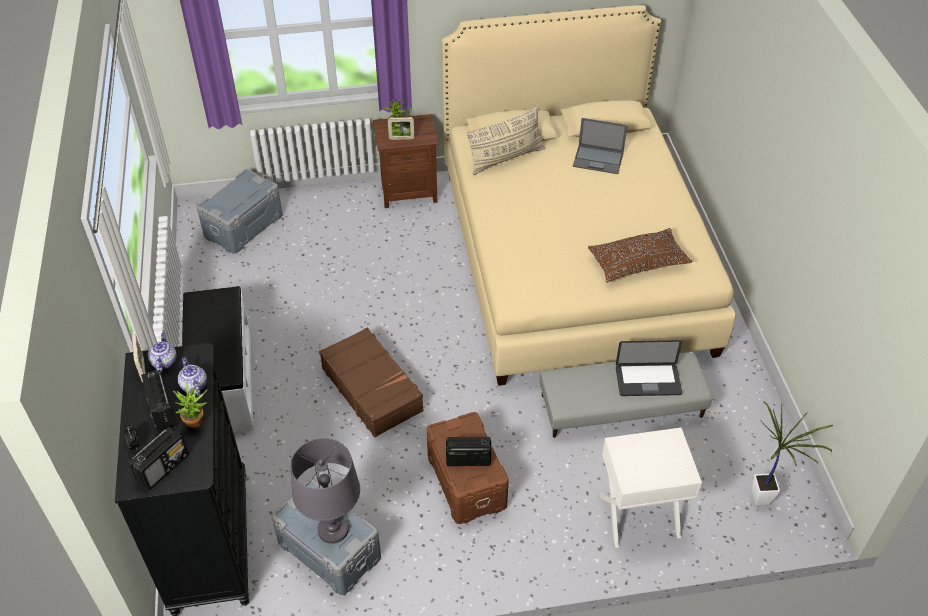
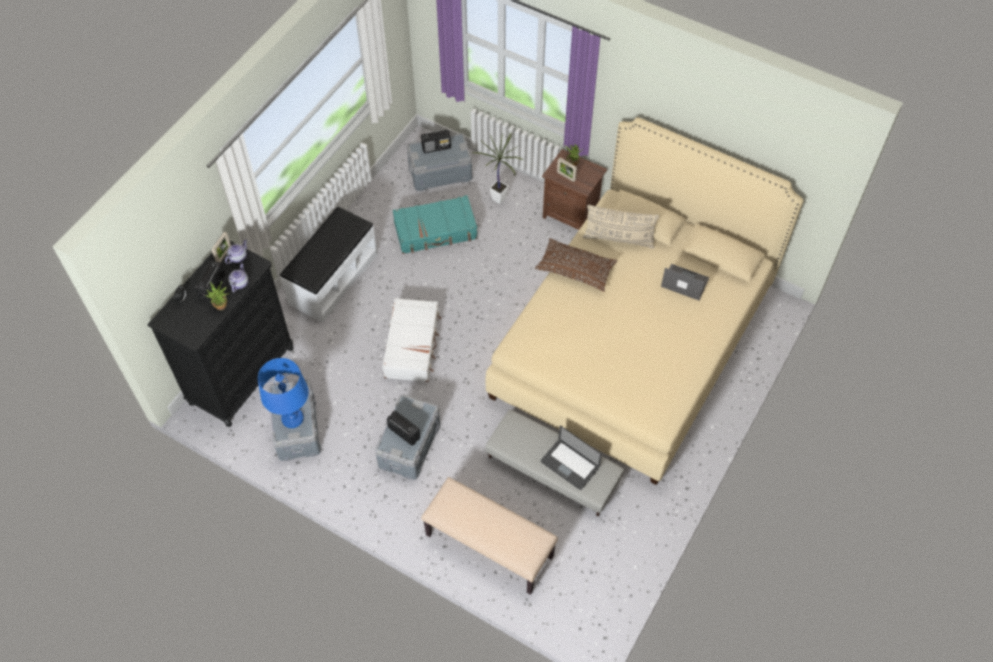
camera: 40 degrees right, 10 degrees up
radio [128,427,189,490] -> radio moved to [421,130,451,153]
grey table lamp [291,438,360,544] -> blue table lamp [258,358,309,428]
brown suitcase [319,327,424,438] -> white suitcase [382,298,441,382]
brown storage box [427,412,509,524] -> grey storage box [375,394,440,480]
laptop [573,118,627,174] -> laptop turned 150 degrees clockwise [661,264,709,300]
brown pillow [588,228,692,283] -> brown pillow moved to [535,238,617,292]
white nightstand [599,428,702,548] -> beige bench [421,477,558,595]
potted plant [752,401,833,505] -> potted plant moved to [472,132,523,204]
none -> turquoise suitcase [393,195,477,254]

